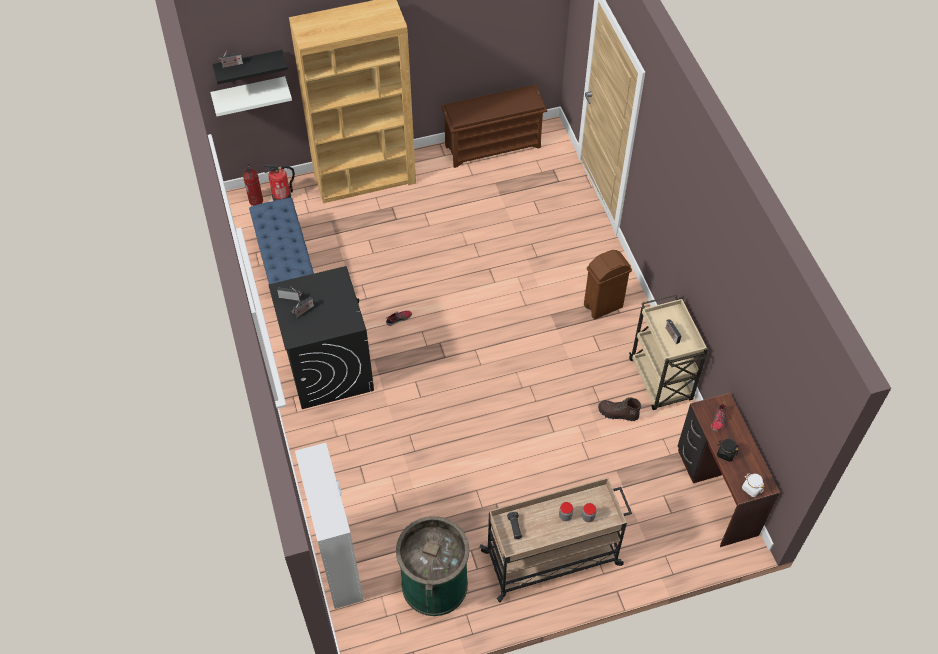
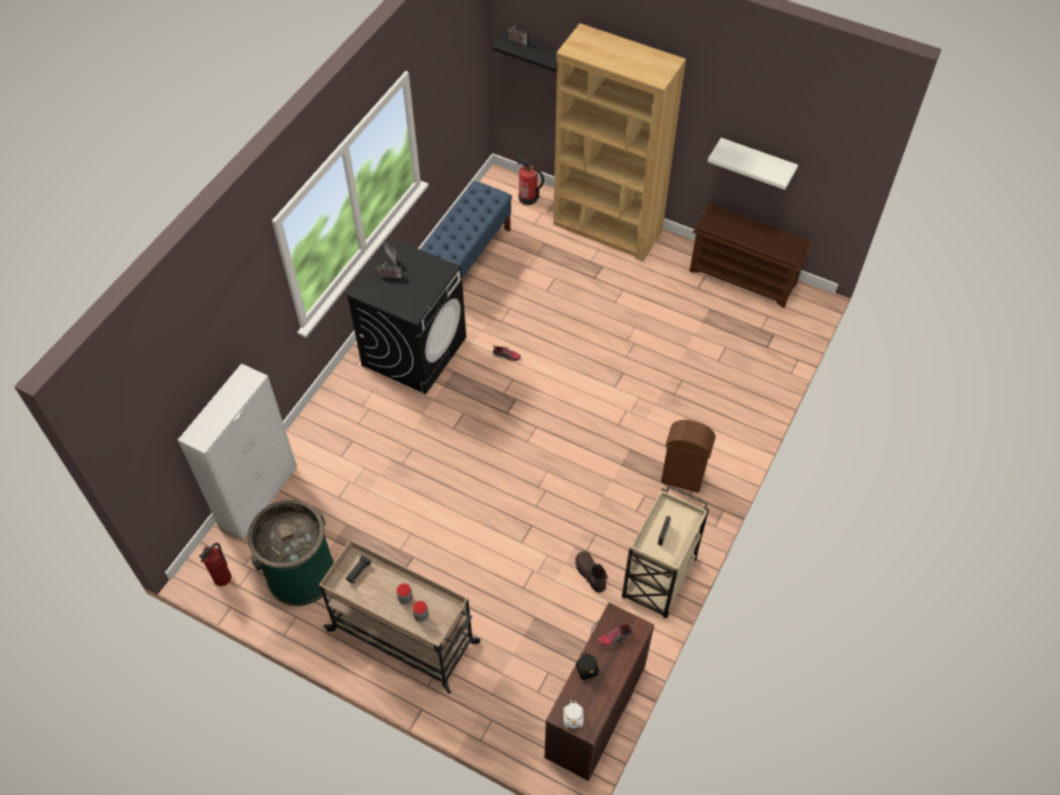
camera: 45 degrees right, 0 degrees up
white shelf [210,76,292,116] -> white shelf moved to [707,138,798,190]
fire extinguisher [243,164,263,206] -> fire extinguisher moved to [199,543,232,586]

